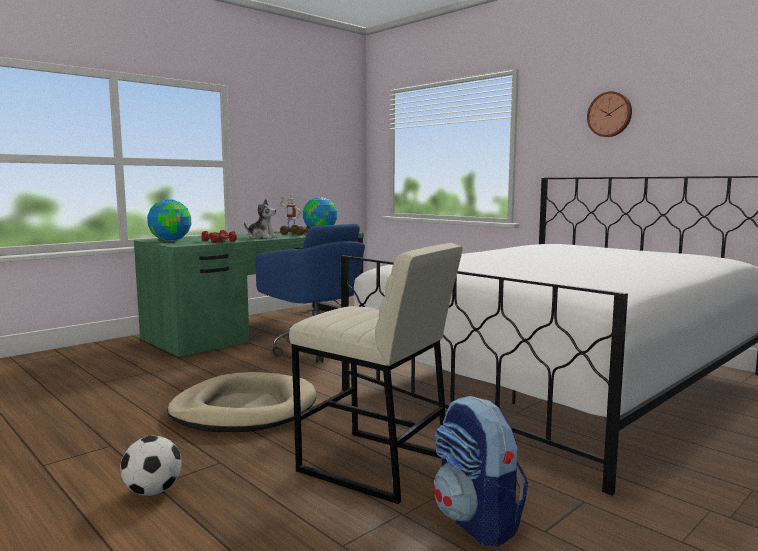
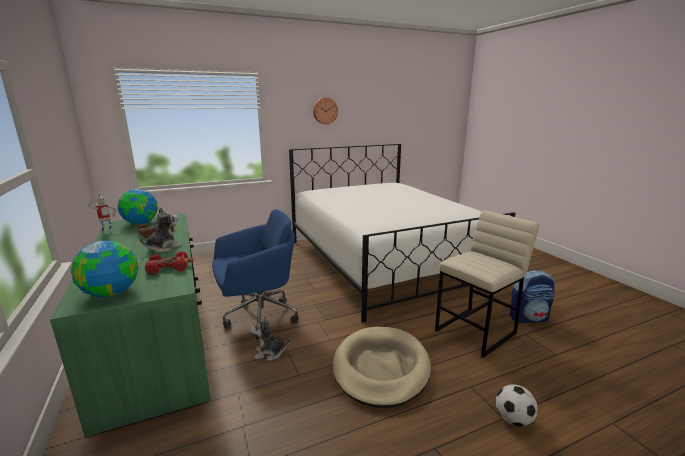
camera: 70 degrees left, 10 degrees up
none -> plush toy [250,316,290,361]

